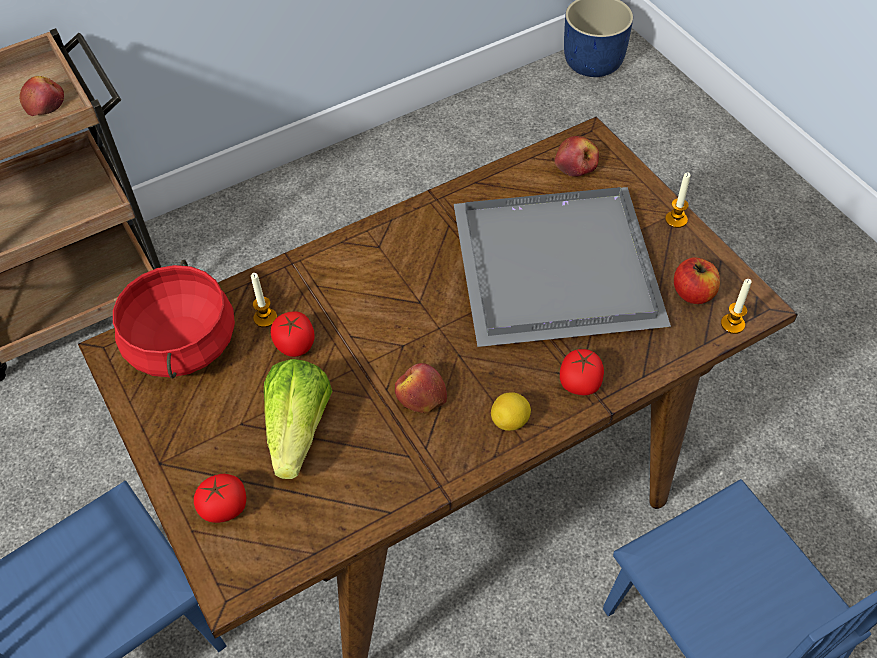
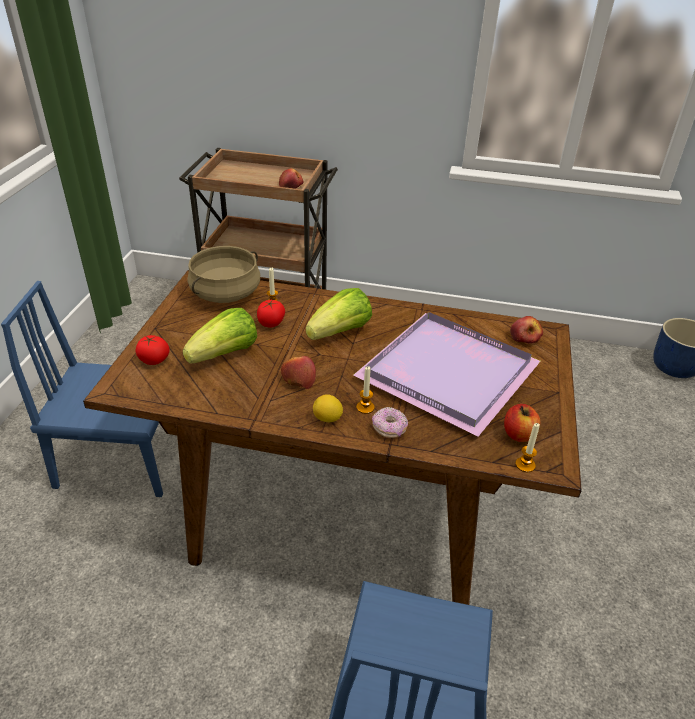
camera: 40 degrees right, 15 degrees down
red cooking pot [113,260,235,378] -> beige cooking pot [187,246,260,303]
grey tray [454,187,671,347] -> purple tray [354,312,541,437]
tomato [560,349,604,395] -> donut [372,407,408,438]
candle [665,173,691,228] -> candle moved to [357,366,374,414]
none -> lettuce [306,288,372,340]

